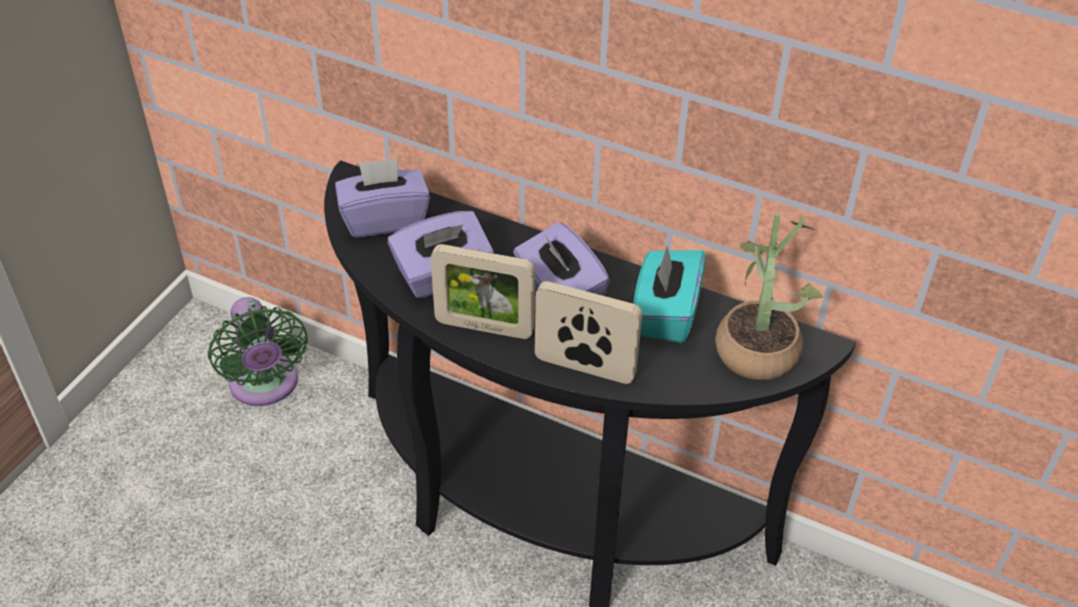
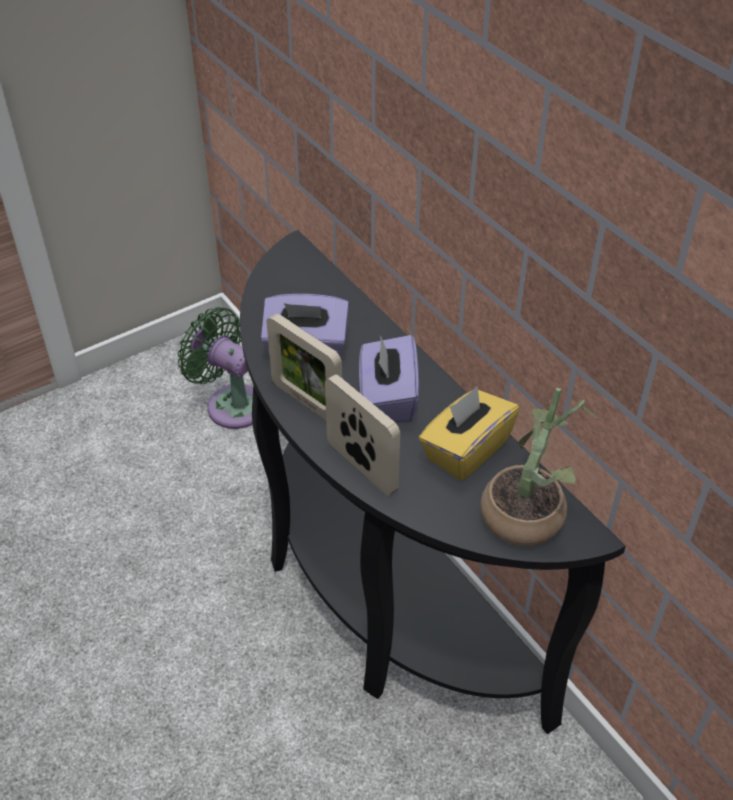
camera: 30 degrees right, 0 degrees up
green fan [208,297,308,406] -> green fan turned 120 degrees clockwise [178,307,253,429]
purple tissue box [335,158,430,237] -> none
turquoise tissue box [633,246,705,343] -> yellow tissue box [419,386,520,481]

